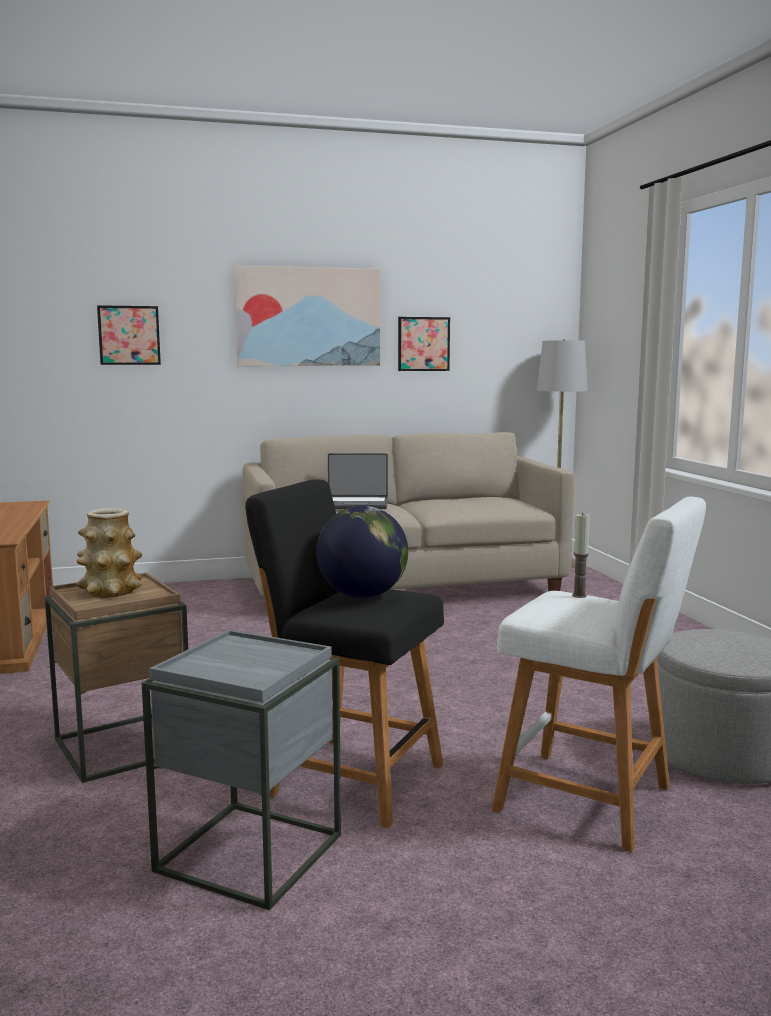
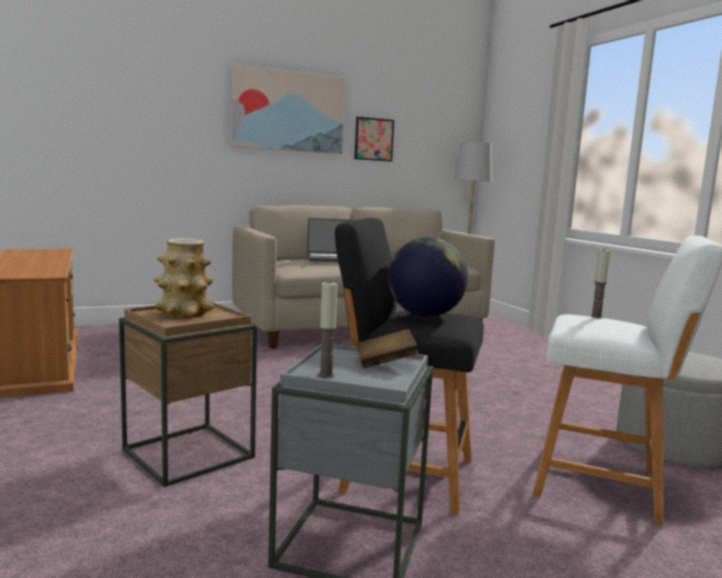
camera: 10 degrees left, 0 degrees up
picture [97,305,161,365] -> none
none -> candle [318,281,337,378]
none -> brown book [356,329,418,368]

